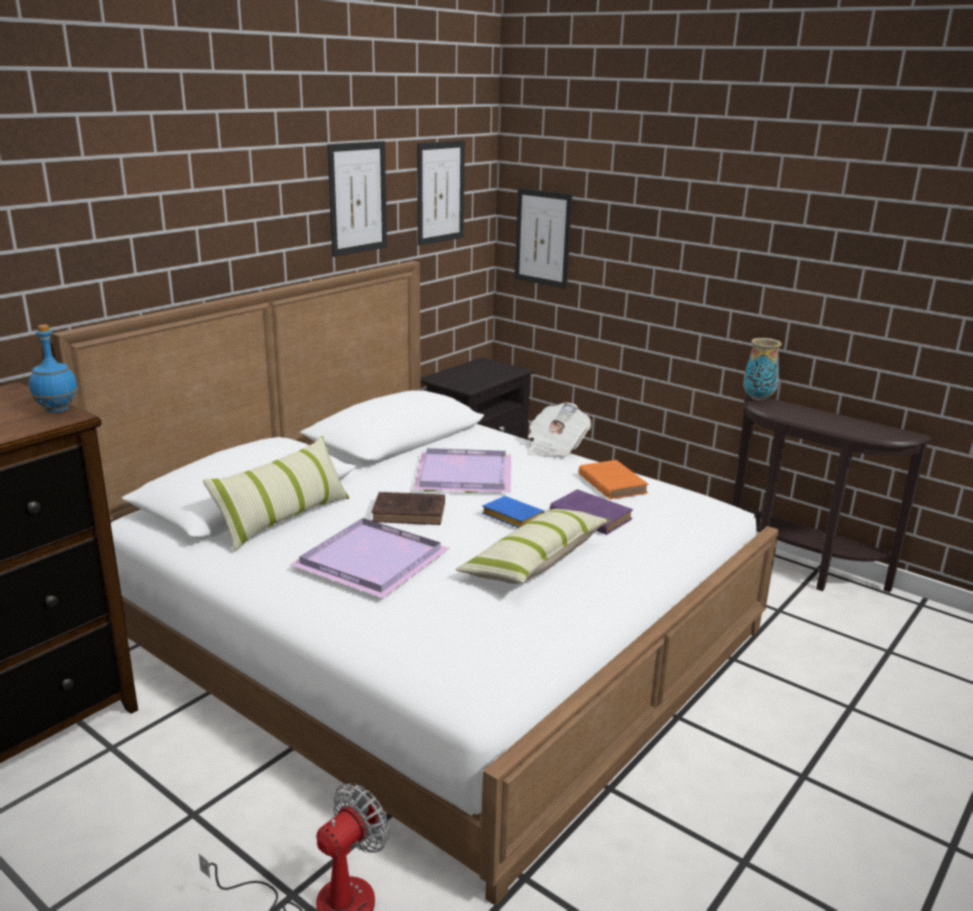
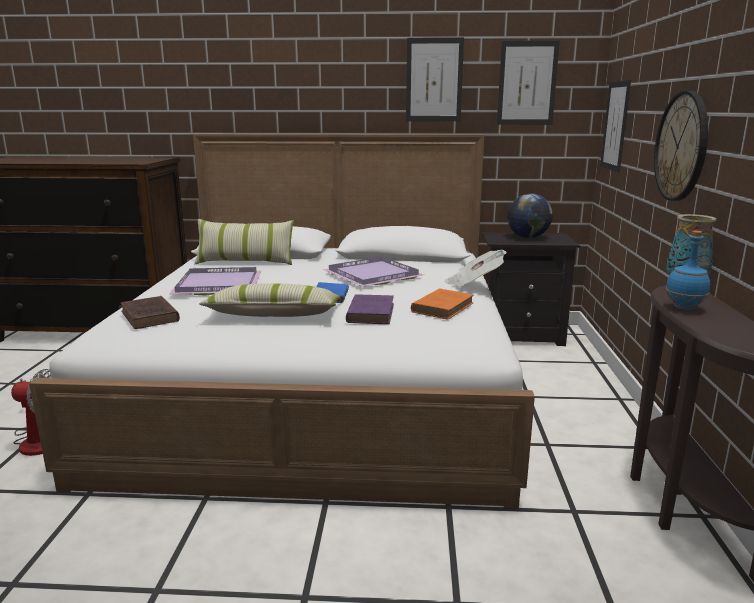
camera: 55 degrees right, 5 degrees down
blue bottle [29,325,78,413] -> blue bottle moved to [666,231,710,310]
brown book [372,492,445,525] -> brown book moved to [121,296,180,329]
none -> globe [507,193,553,238]
none -> wall clock [654,91,708,201]

